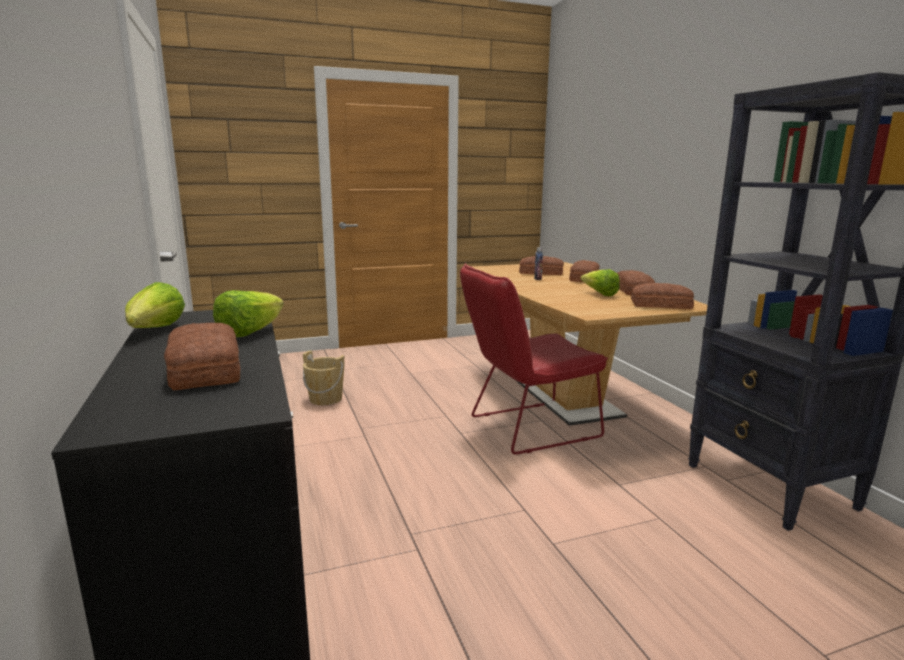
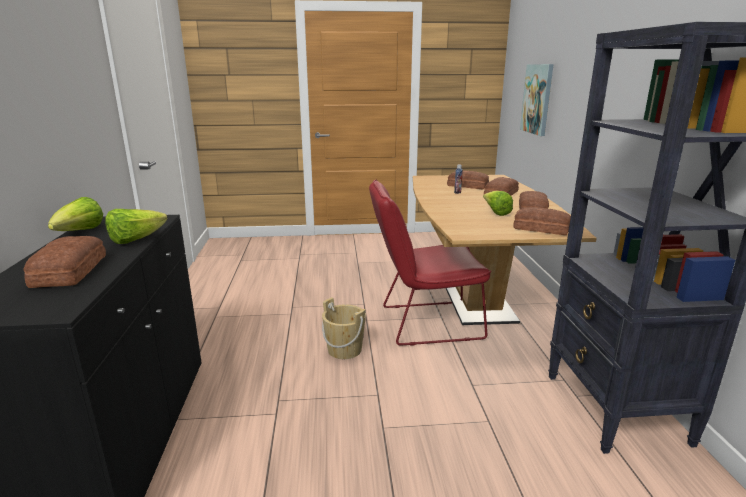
camera: 15 degrees right, 5 degrees up
beige bucket [302,350,345,405] -> beige bucket moved to [322,297,366,359]
none -> picture [520,64,554,136]

